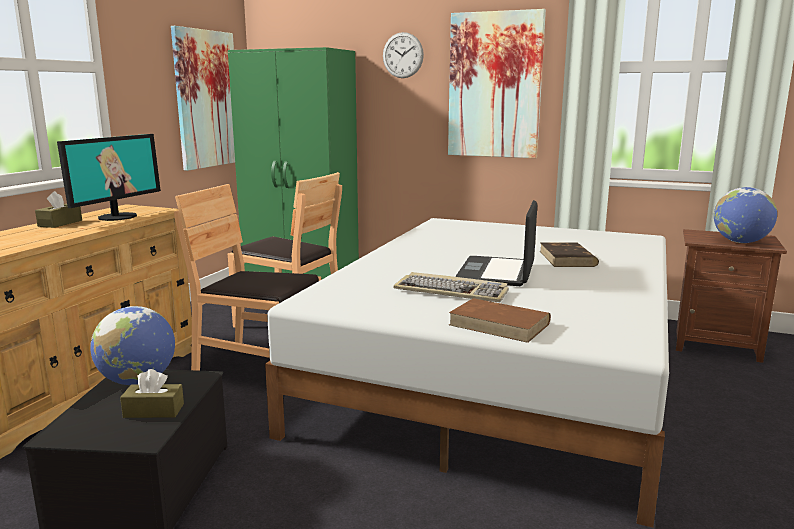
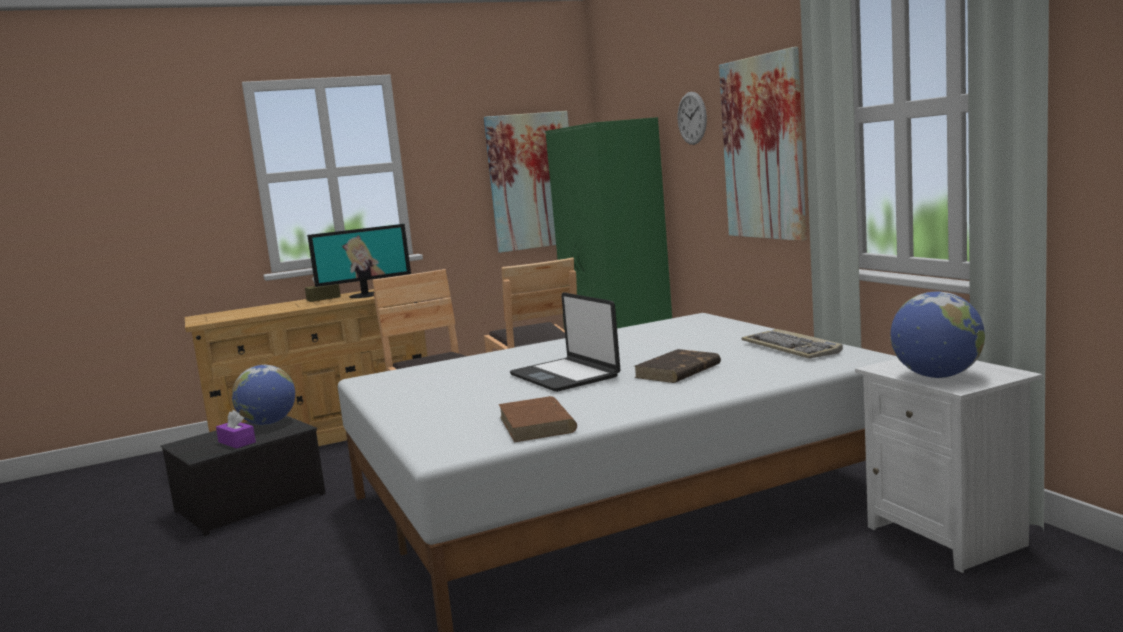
camera: 45 degrees right, 5 degrees down
brown tissue box [120,369,184,418] -> purple tissue box [216,410,256,449]
keyboard [393,272,509,302] -> keyboard moved to [742,329,843,359]
brown book [449,298,551,343] -> brown book moved to [499,396,577,442]
laptop [455,200,537,286] -> laptop turned 90 degrees counterclockwise [510,292,620,392]
brown nightstand [676,229,787,363] -> white nightstand [855,359,1042,573]

